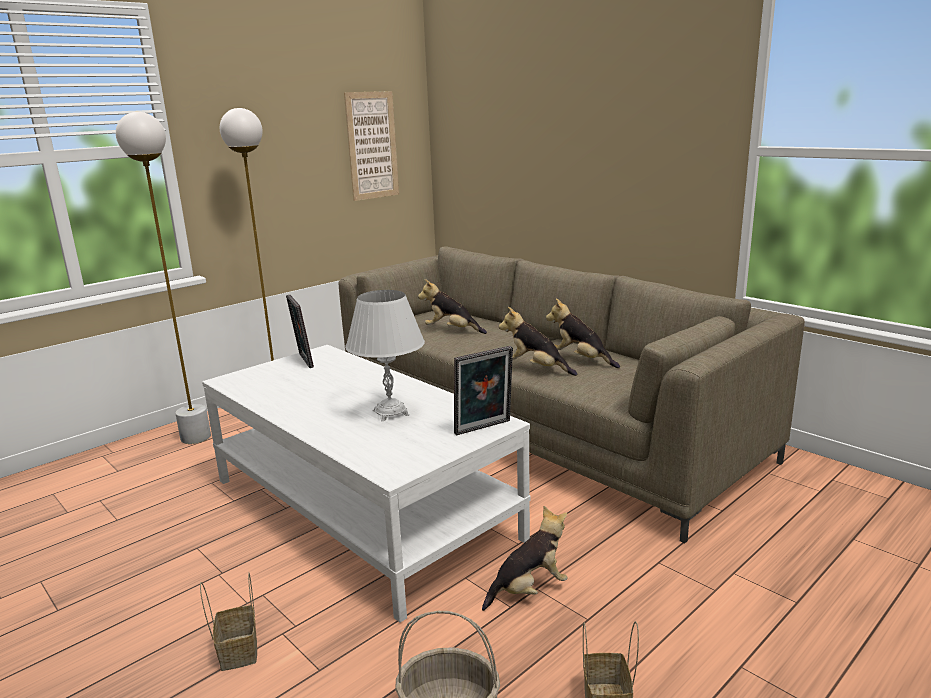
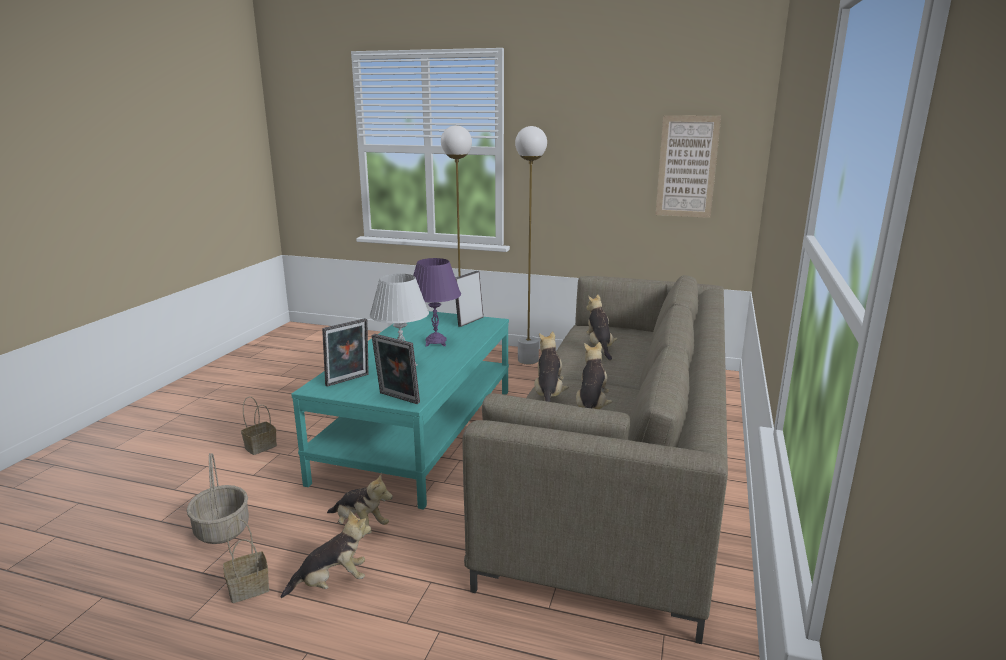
camera: 60 degrees right, 0 degrees up
white coffee table [202,345,531,623] -> turquoise coffee table [291,311,509,510]
none -> plush toy [281,510,371,598]
none -> picture frame [322,318,369,387]
none -> purple table lamp [413,258,461,347]

